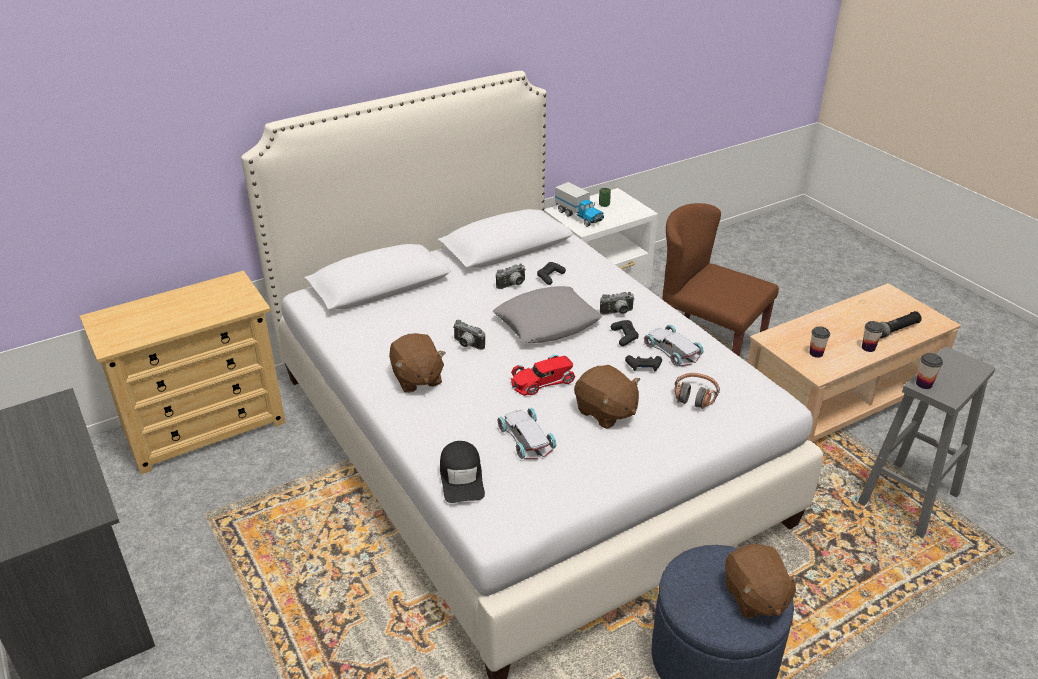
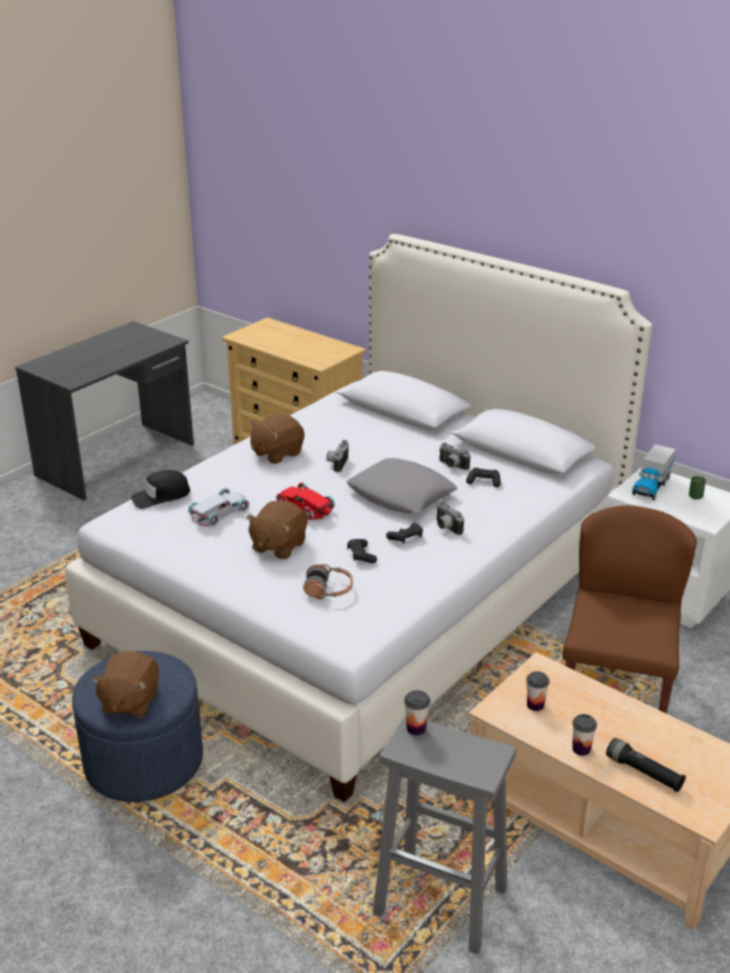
camera: 70 degrees right, 5 degrees down
white toy car [644,325,704,367] -> none
brown plush toy [725,544,801,618] -> brown plush toy turned 45 degrees counterclockwise [91,651,159,718]

